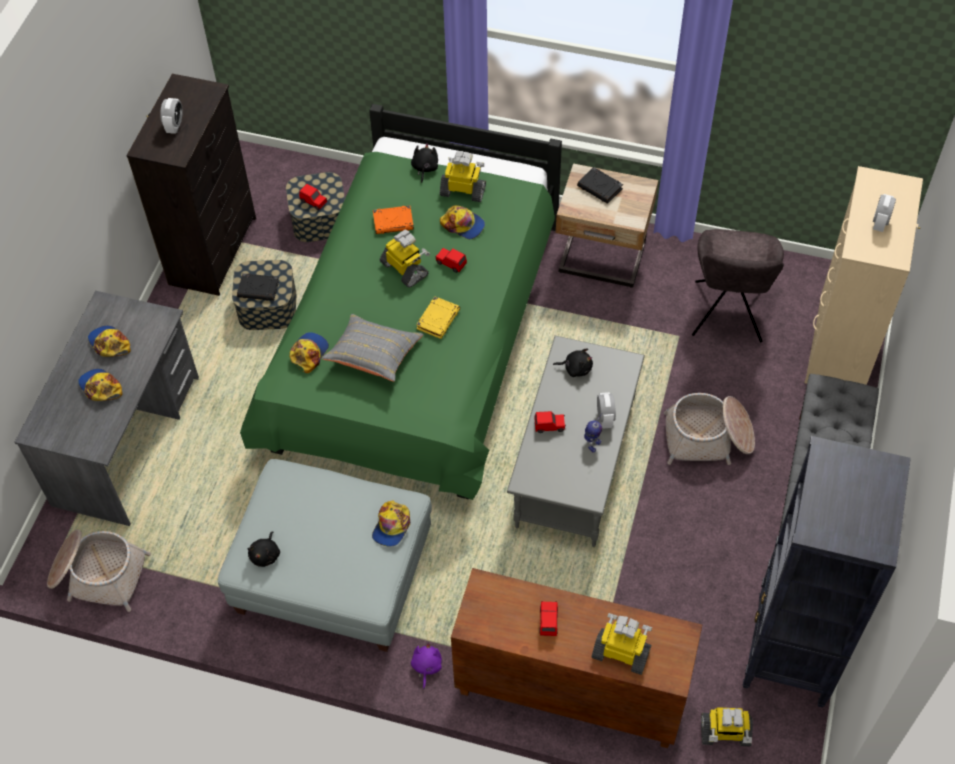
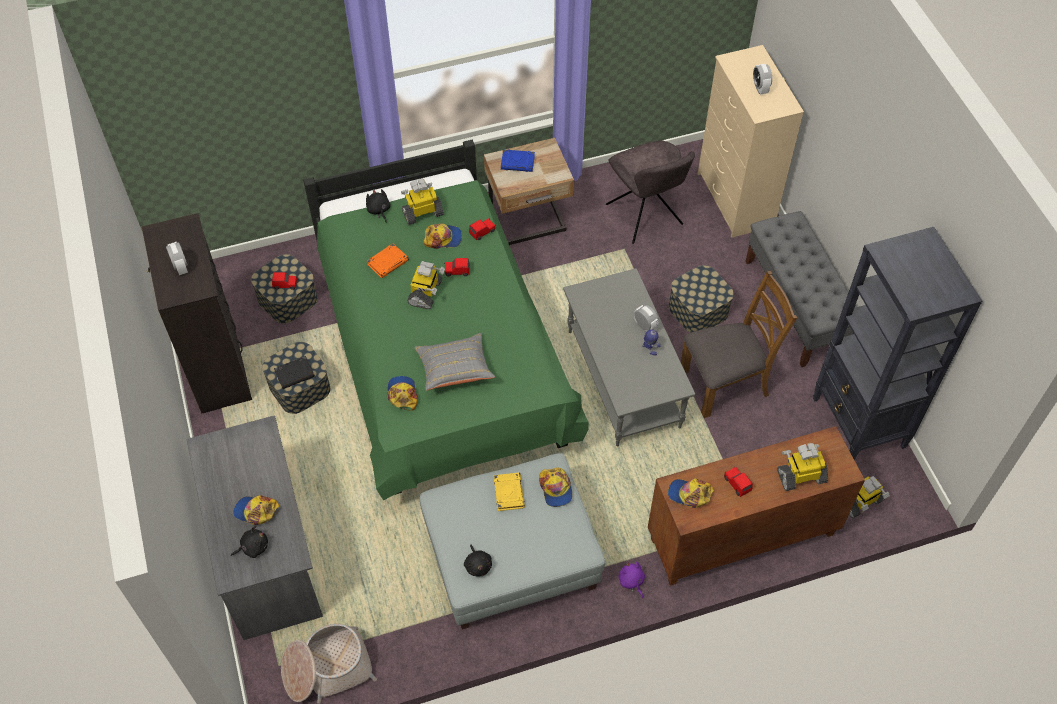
camera: 35 degrees left, 0 degrees up
cap [88,326,131,357] -> cap moved to [668,478,714,508]
toy robot [380,229,430,288] -> toy robot turned 90 degrees clockwise [407,261,445,309]
yellow book [416,296,460,339] -> yellow book moved to [494,473,525,511]
red toy car [534,411,566,433] -> red toy car moved to [469,218,496,240]
black plush toy [553,348,593,377] -> black plush toy moved to [231,526,268,558]
black book [577,167,623,204] -> blue book [501,149,535,172]
basket [664,393,755,465] -> storage box [668,265,734,333]
none -> brown chair [681,271,797,418]

